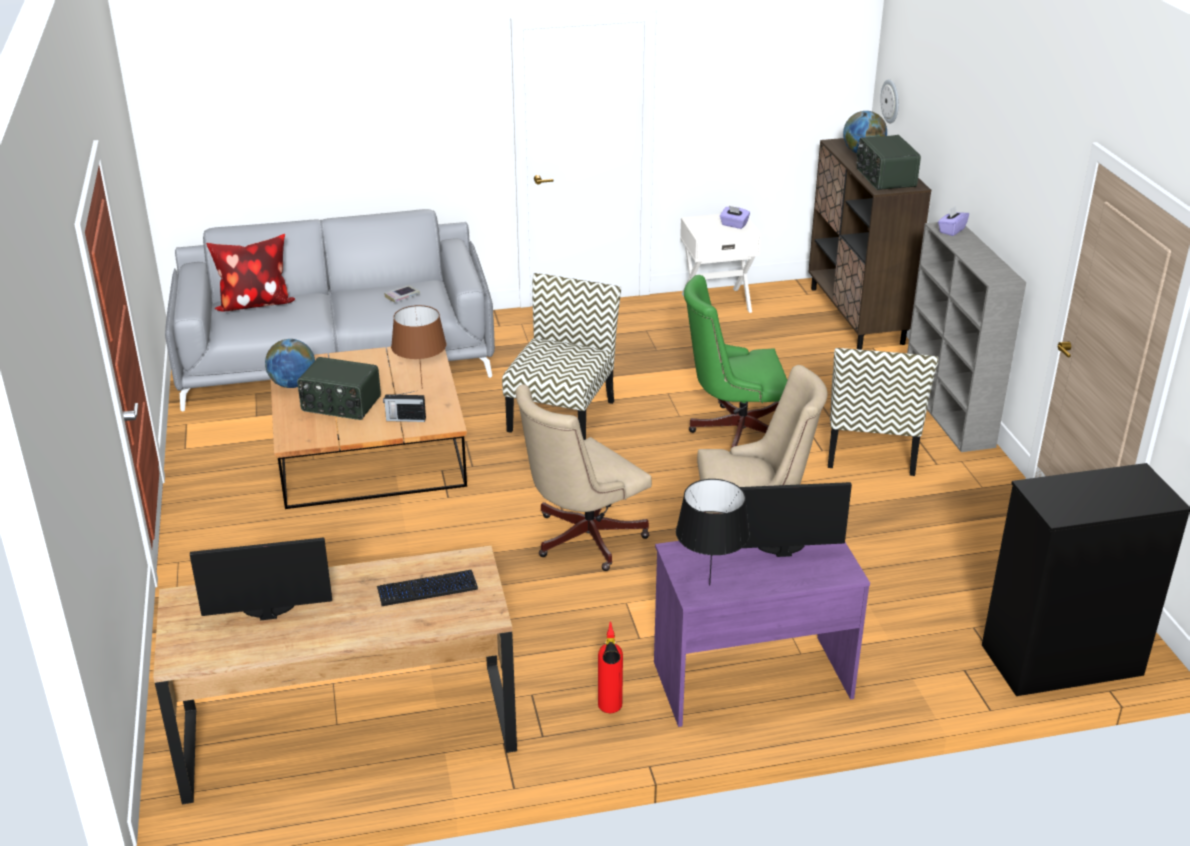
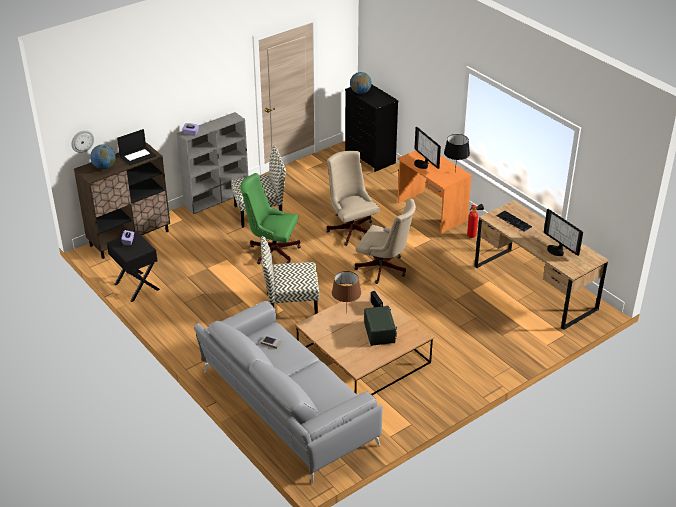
camera: 115 degrees left, 5 degrees up
pillow [206,234,295,311] -> none
globe [265,339,315,388] -> globe moved to [350,72,372,94]
purple desk [654,541,870,727] -> orange desk [398,150,472,233]
white nightstand [680,214,761,313] -> black nightstand [107,231,160,302]
green office chair [684,275,787,447] -> green office chair turned 135 degrees clockwise [240,173,301,264]
radio [856,135,921,190] -> laptop [117,129,156,166]

